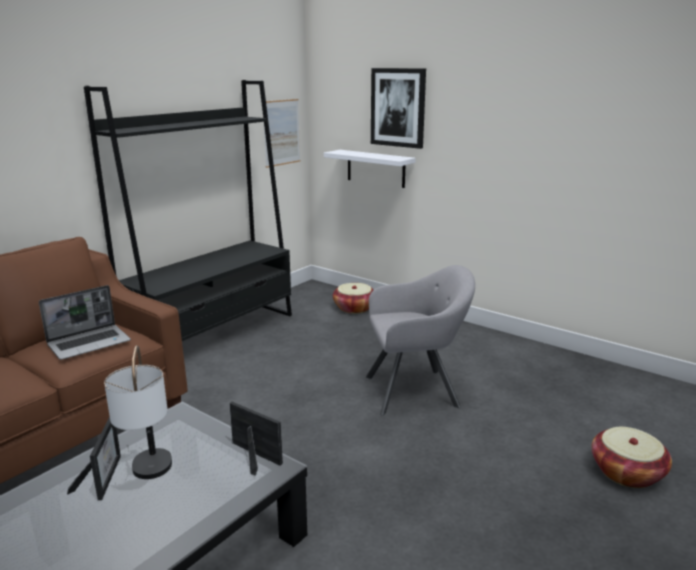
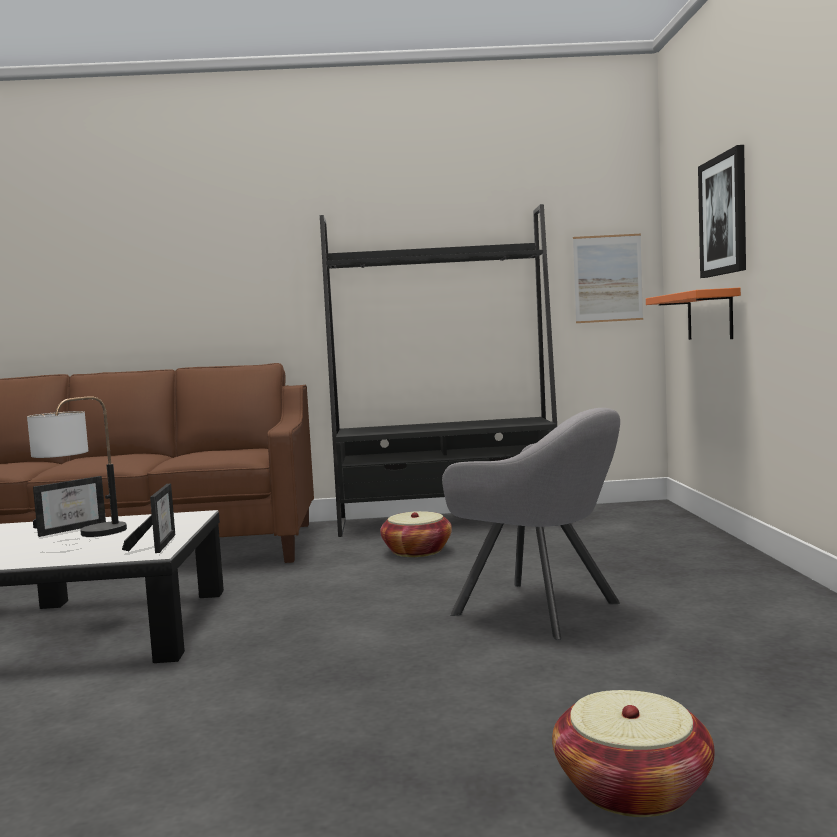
camera: 50 degrees right, 15 degrees down
laptop [39,285,131,360] -> none
white shelf [324,150,416,188] -> orange shelf [646,288,741,340]
basket [333,283,374,314] -> basket moved to [380,511,452,557]

